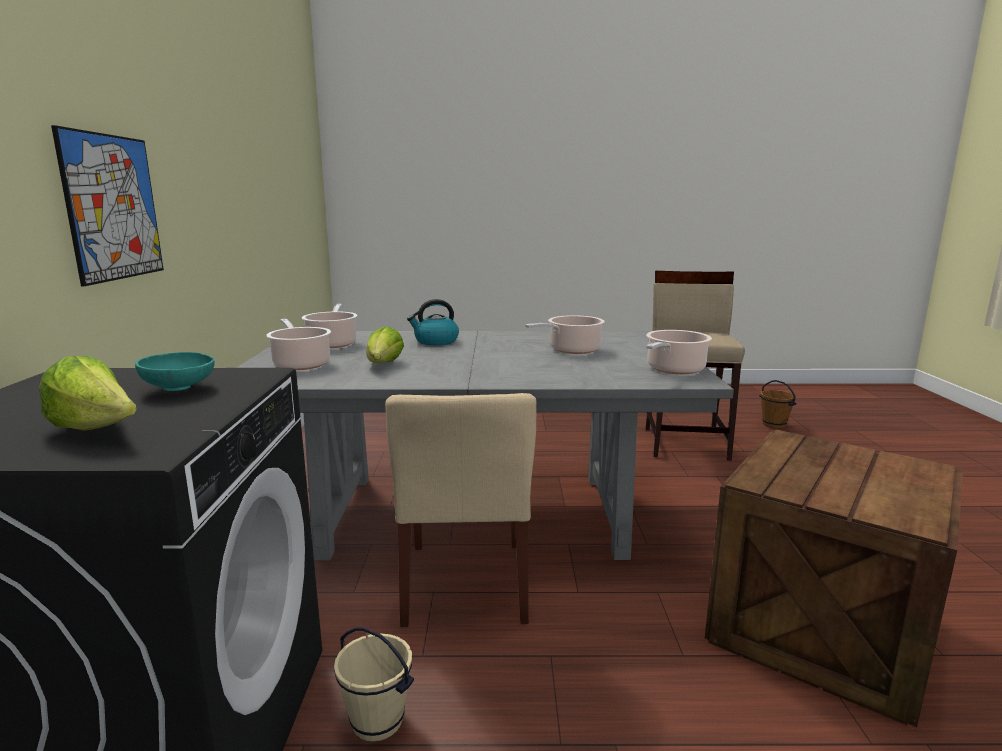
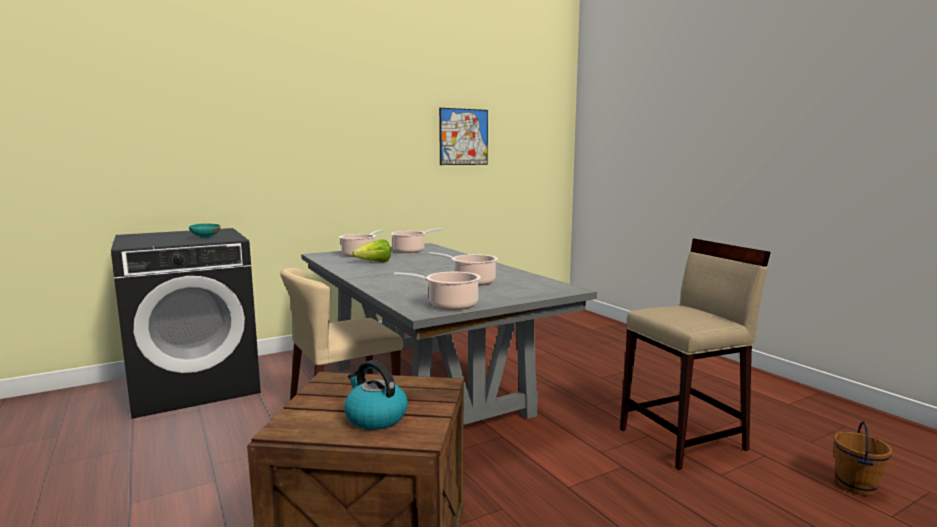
camera: 60 degrees right, 5 degrees down
lettuce [39,356,137,431] -> none
picture [51,125,164,286] -> picture moved to [439,108,488,165]
beige bucket [334,627,414,742] -> none
kettle [407,299,459,346] -> kettle moved to [344,360,408,430]

